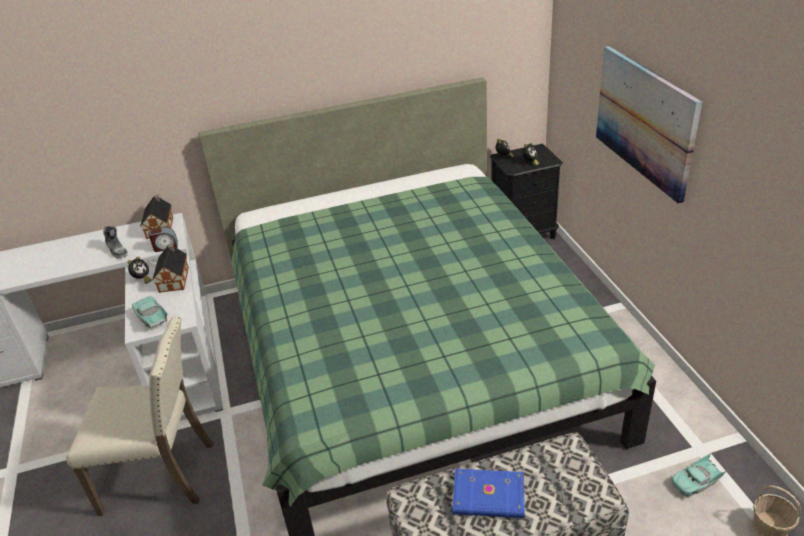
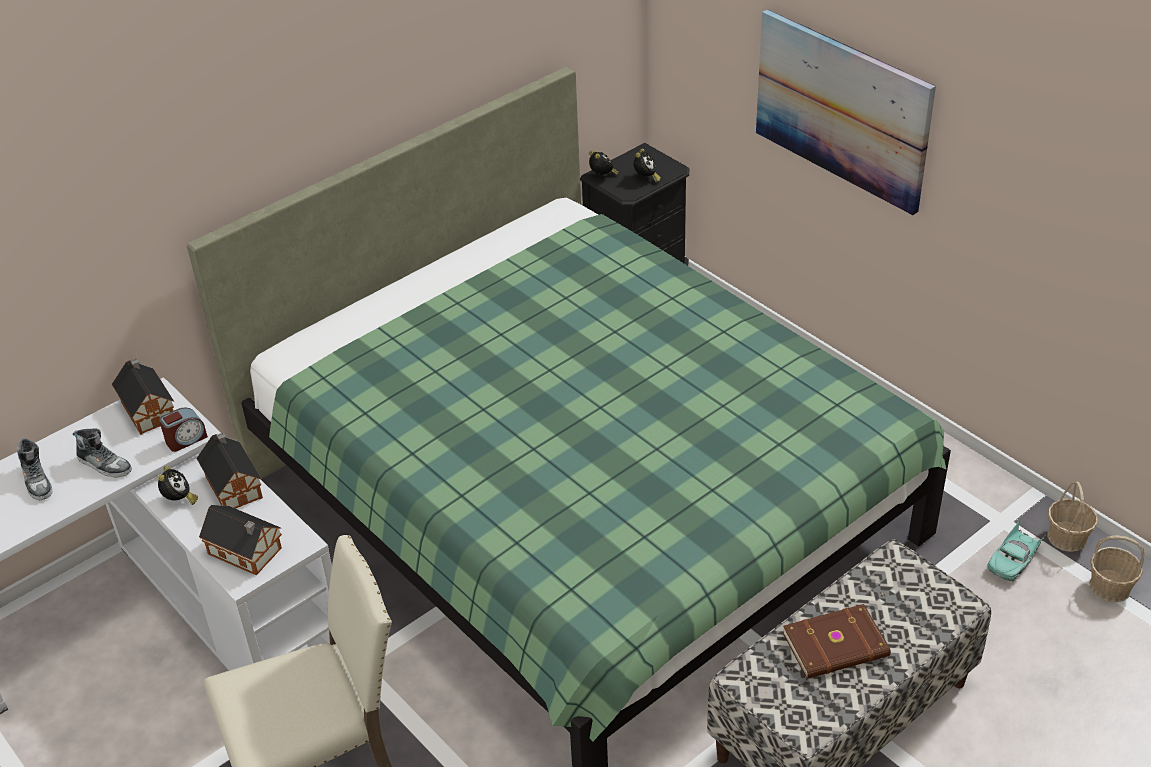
camera: 25 degrees left, 5 degrees up
turquoise toy car [132,296,167,329] -> toy house [199,505,282,575]
blue book [452,469,525,518] -> brown book [783,604,891,679]
none -> shoe [17,438,53,501]
none -> basket [1047,481,1098,552]

